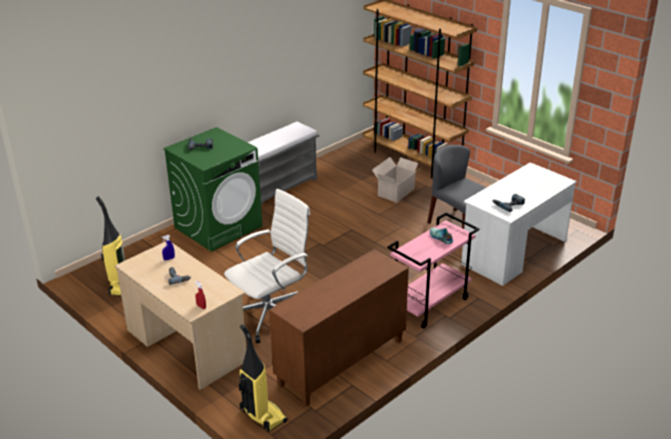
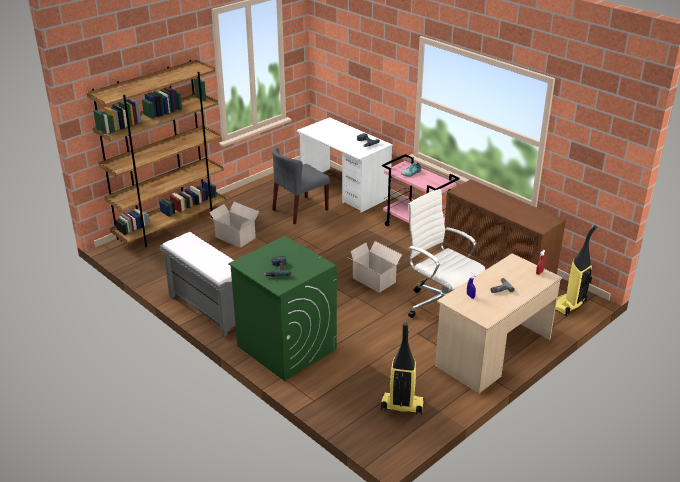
camera: 90 degrees left, 0 degrees up
none -> cardboard box [348,241,402,293]

